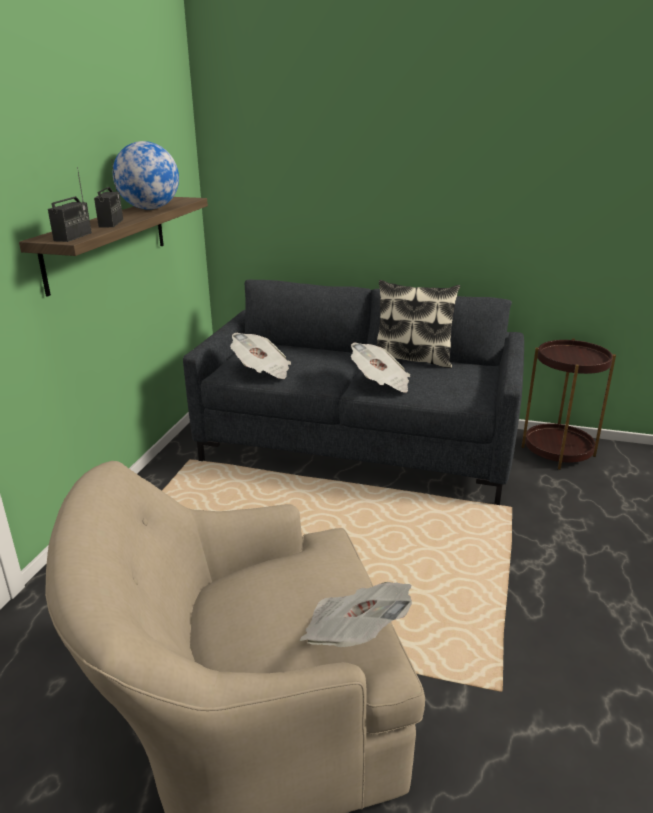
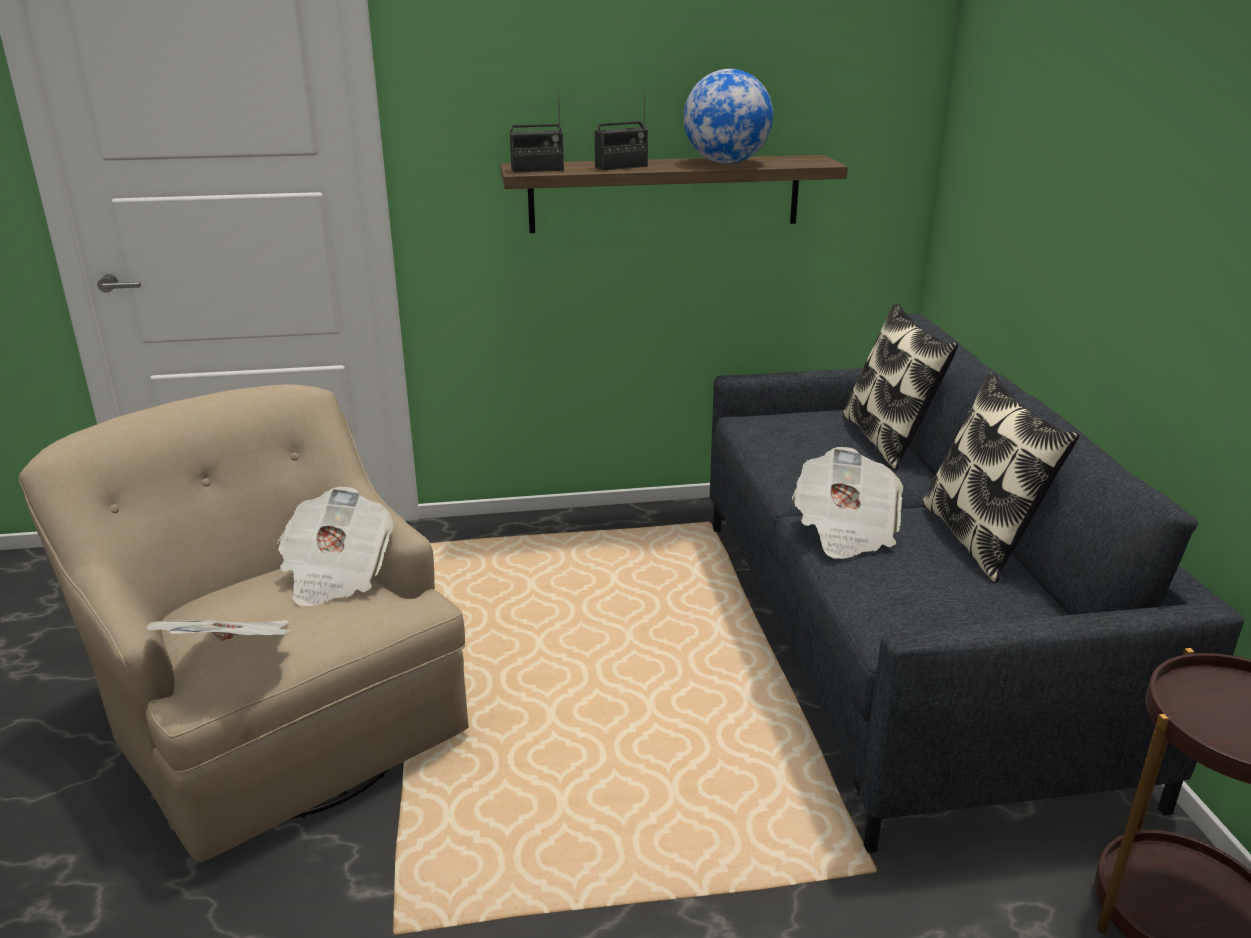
camera: 65 degrees right, 0 degrees up
newspaper [230,333,291,379] -> newspaper moved to [277,487,394,606]
none -> pillow [842,302,958,470]

